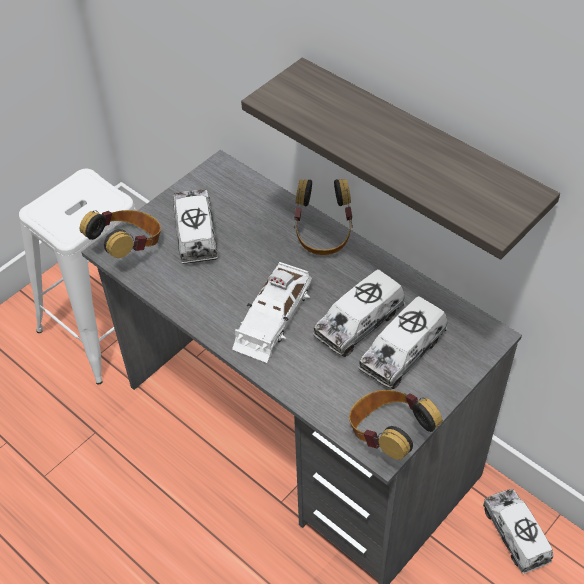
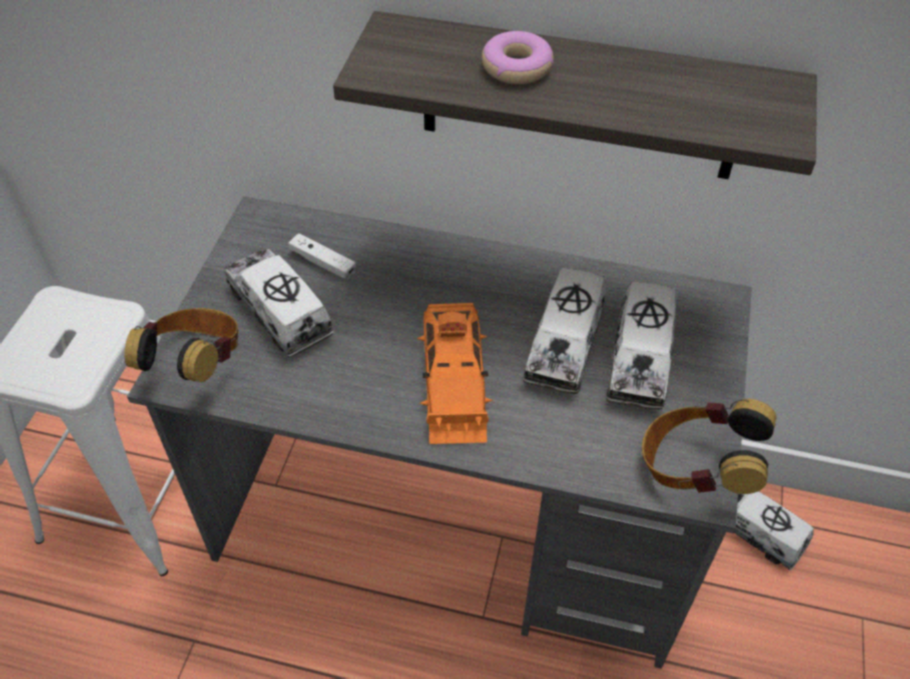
camera: 30 degrees left, 0 degrees up
white toy car [232,262,312,363] -> orange toy car [416,303,493,444]
headphones [294,179,353,255] -> none
none -> white game controller [288,233,356,280]
none -> donut [482,31,554,84]

